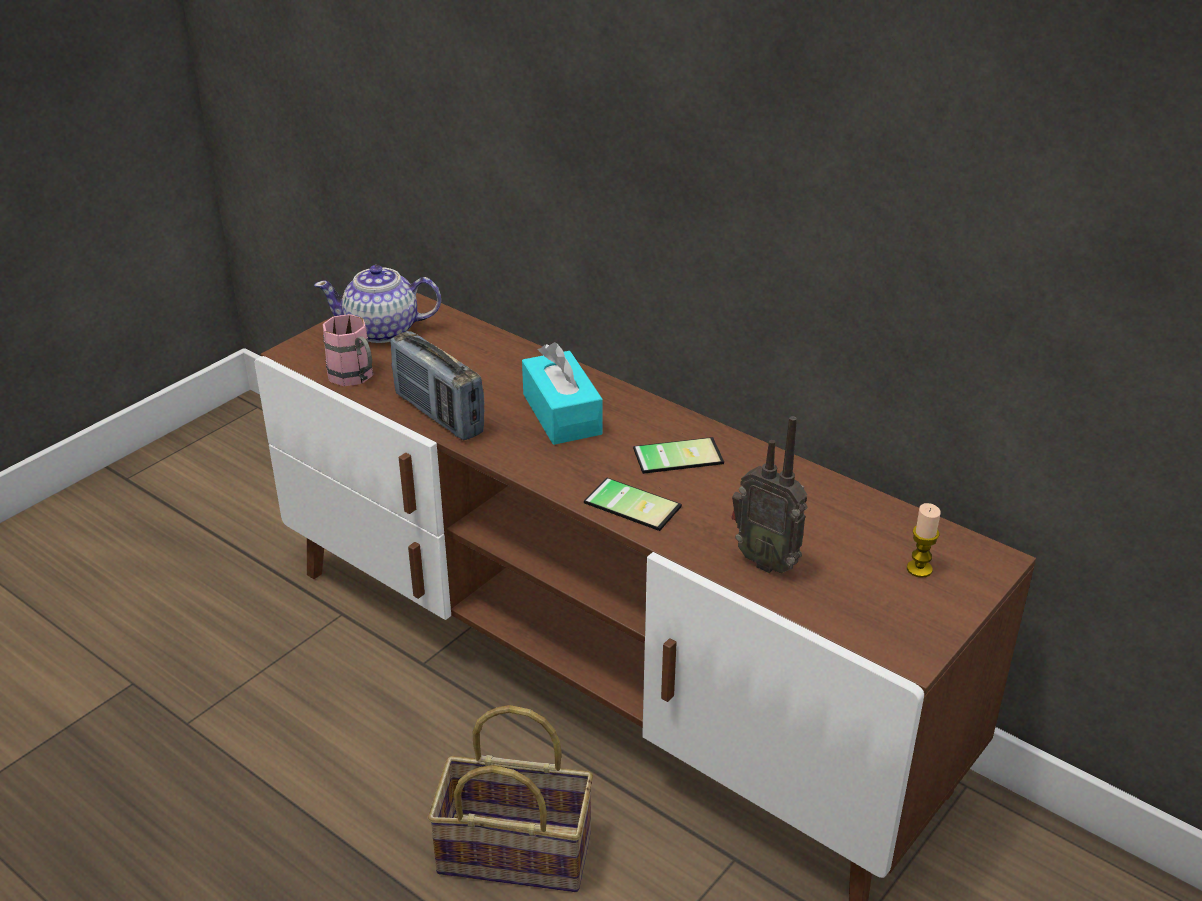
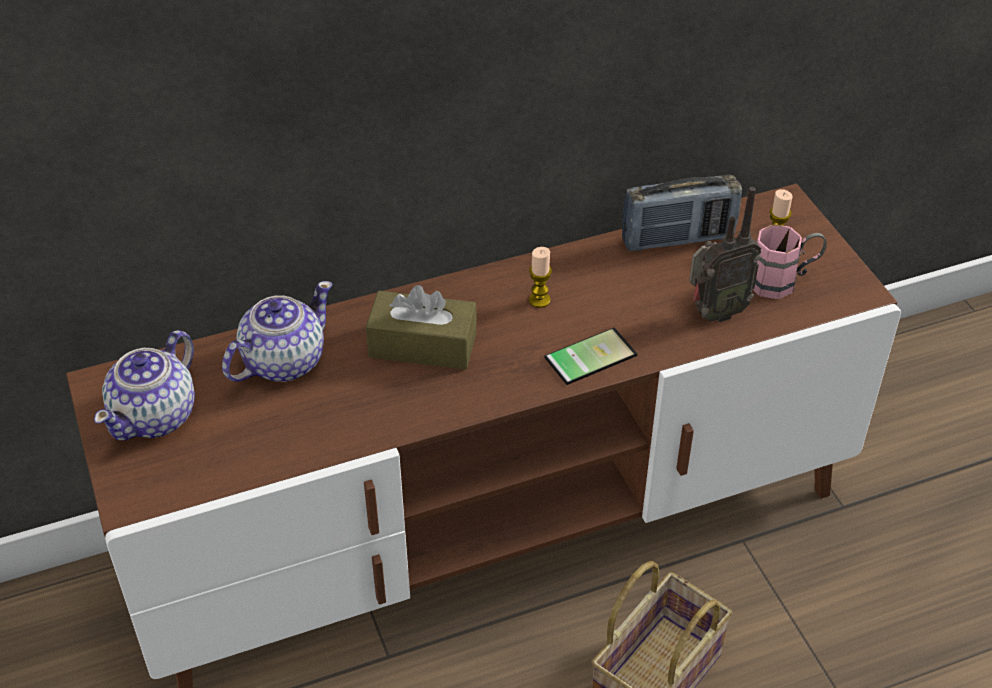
camera: 60 degrees left, 10 degrees up
pink mug [323,314,373,386] -> pink mug moved to [752,224,827,299]
radio [390,331,484,440] -> radio moved to [622,175,742,251]
turquoise tissue box [522,342,603,445] -> brown tissue box [366,285,477,370]
phone [633,433,724,474] -> candle [529,247,552,308]
none -> teapot [222,281,332,382]

